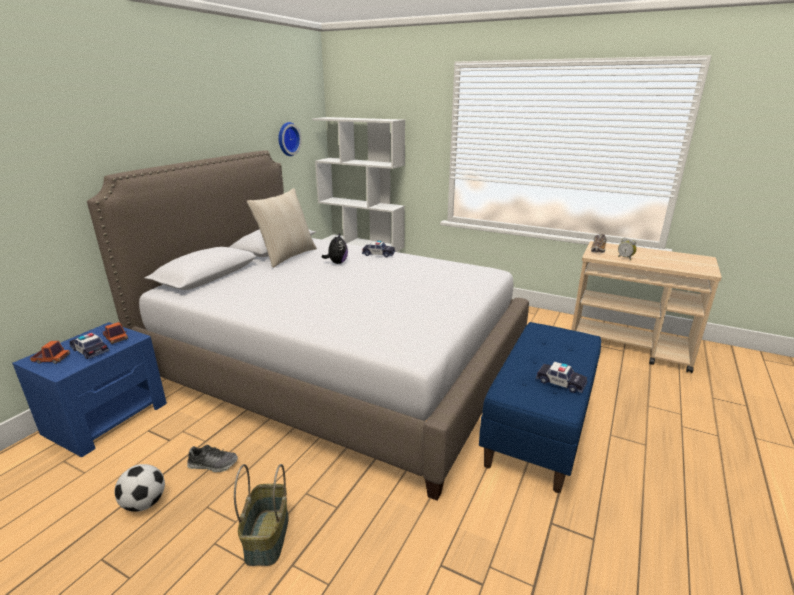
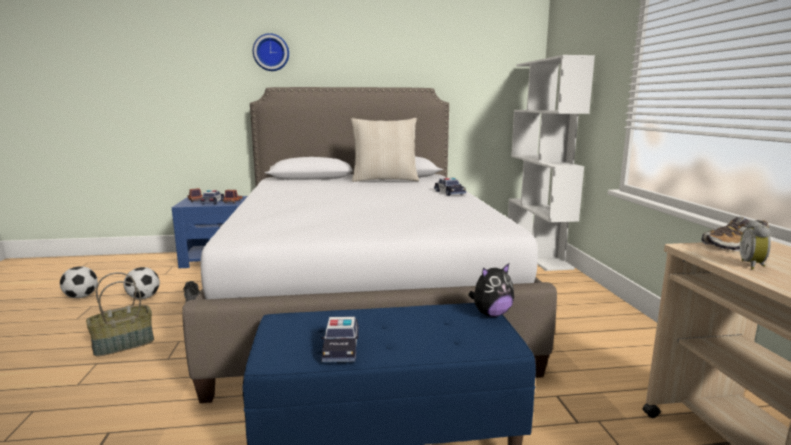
camera: 55 degrees right, 10 degrees down
wall clock [278,122,302,156] -> wall clock moved to [253,33,289,71]
plush toy [322,234,348,264] -> plush toy moved to [468,263,514,317]
none -> football [60,266,98,298]

